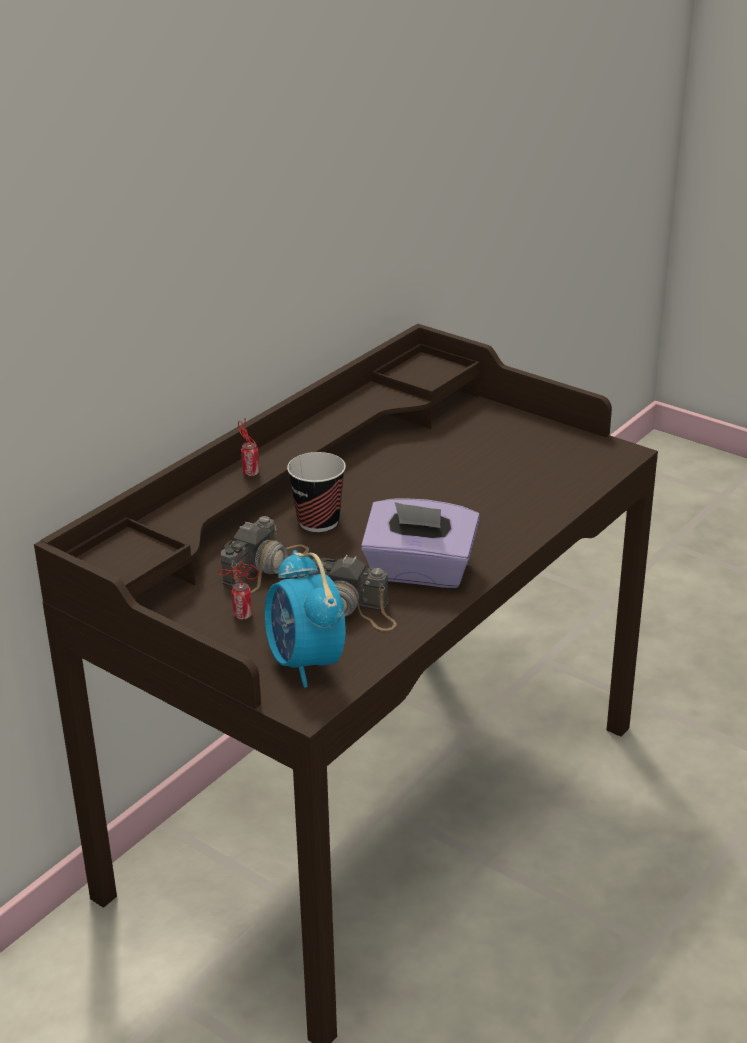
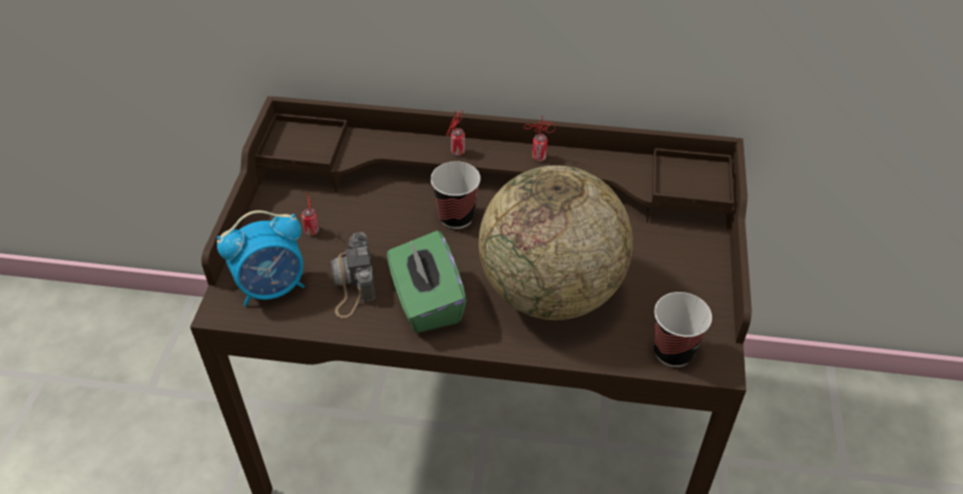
camera: 60 degrees right, 15 degrees up
camera [221,516,309,593] -> none
alarm clock [265,550,345,688] -> alarm clock turned 150 degrees counterclockwise [217,210,304,307]
purple tissue box [361,499,480,588] -> green tissue box [387,231,467,333]
none -> globe [479,165,633,320]
none -> can [524,115,556,161]
none -> cup [654,292,712,367]

